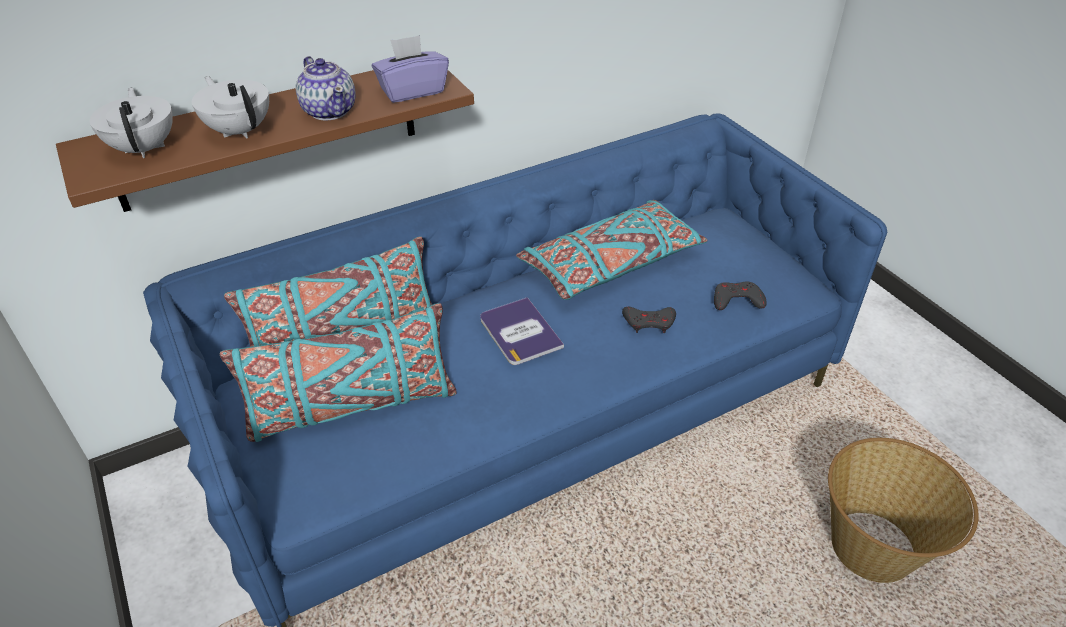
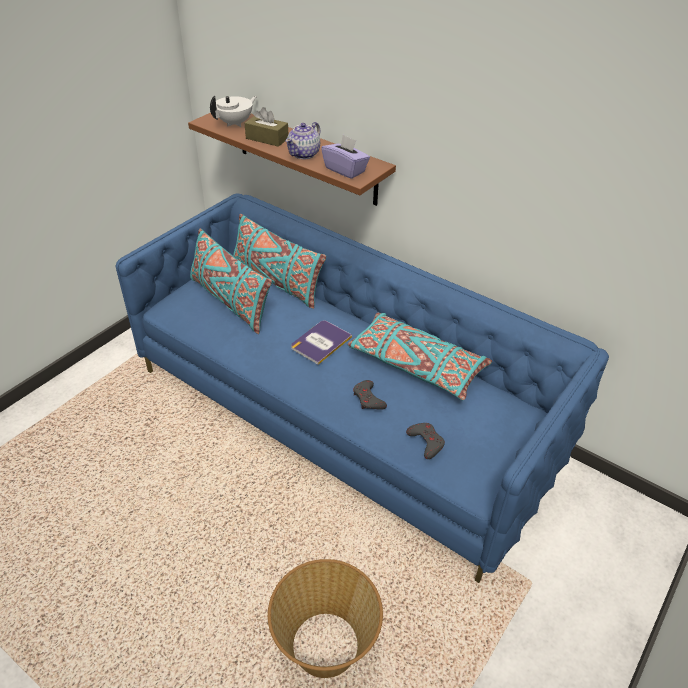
camera: 65 degrees right, 0 degrees up
white teapot [192,76,269,138] -> brown tissue box [245,107,288,147]

